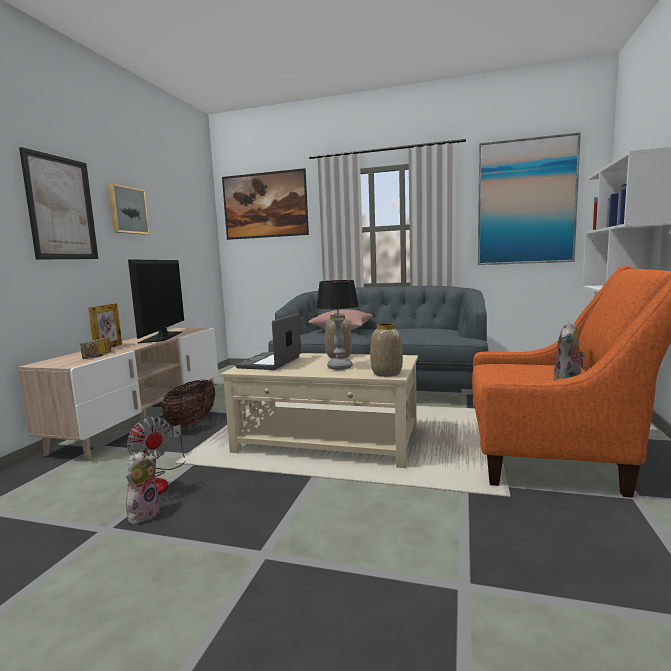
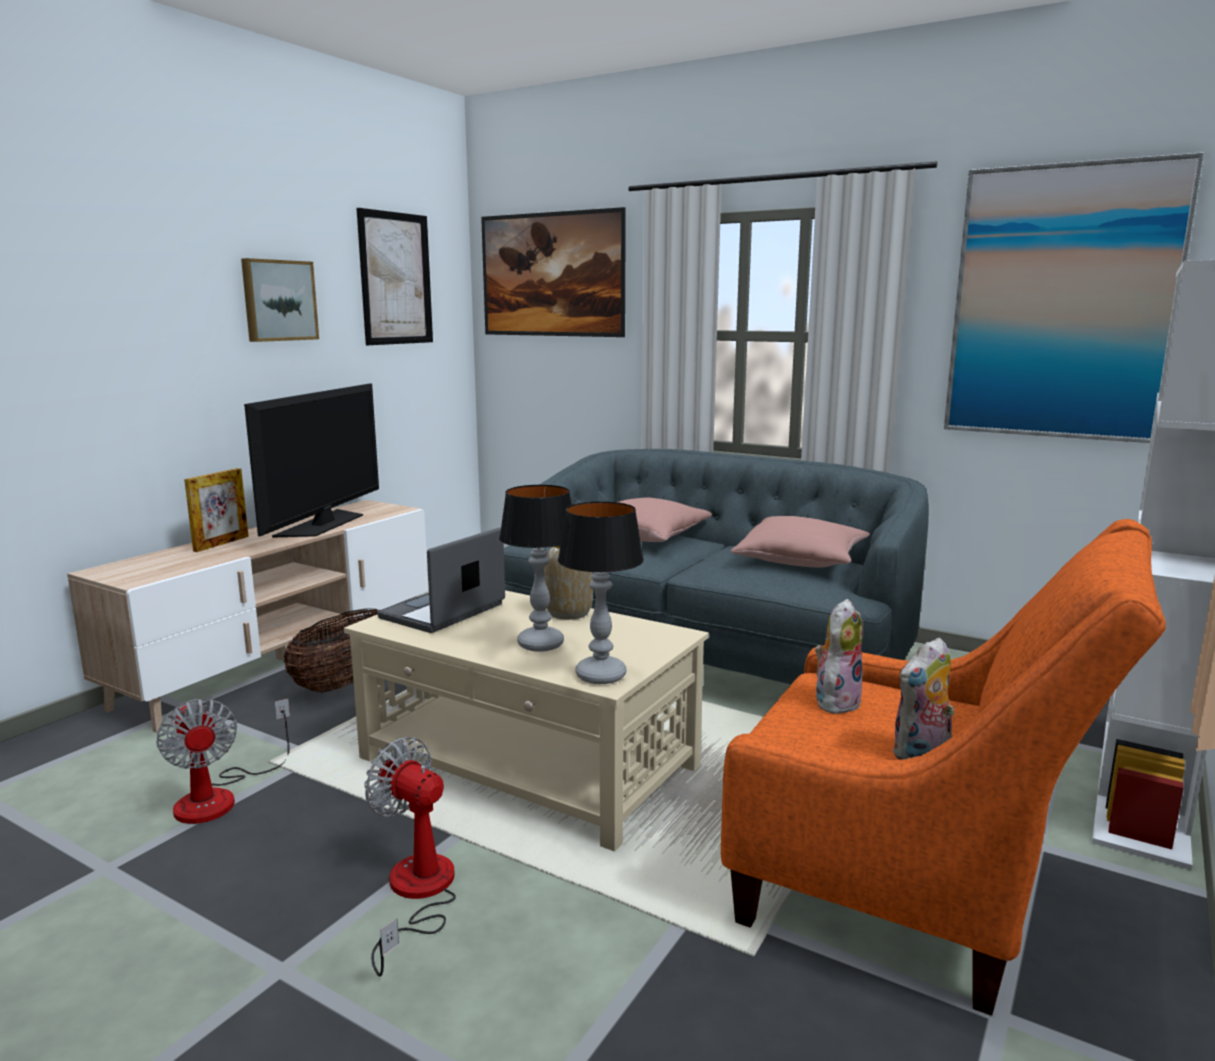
camera: 15 degrees right, 5 degrees up
picture [19,147,98,259] -> picture moved to [356,208,433,345]
radio [80,337,111,359] -> none
plush toy [126,451,160,525] -> plush toy moved to [815,599,863,715]
vase [370,323,403,377] -> table lamp [558,501,644,684]
none -> fan [365,737,456,976]
none -> pink pillow [731,516,870,567]

